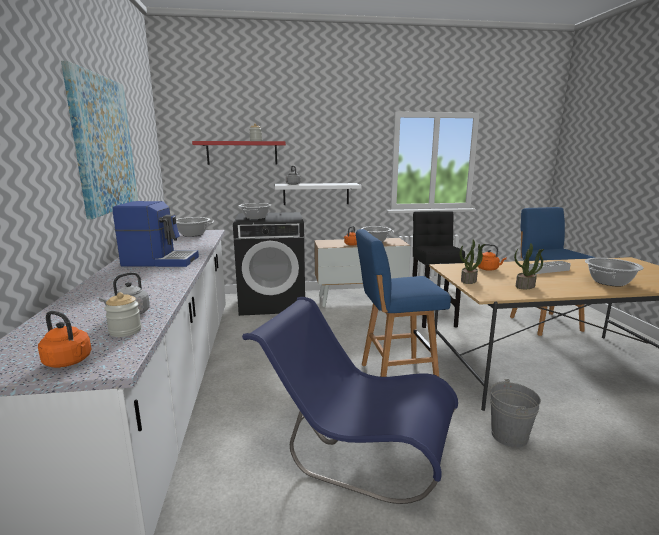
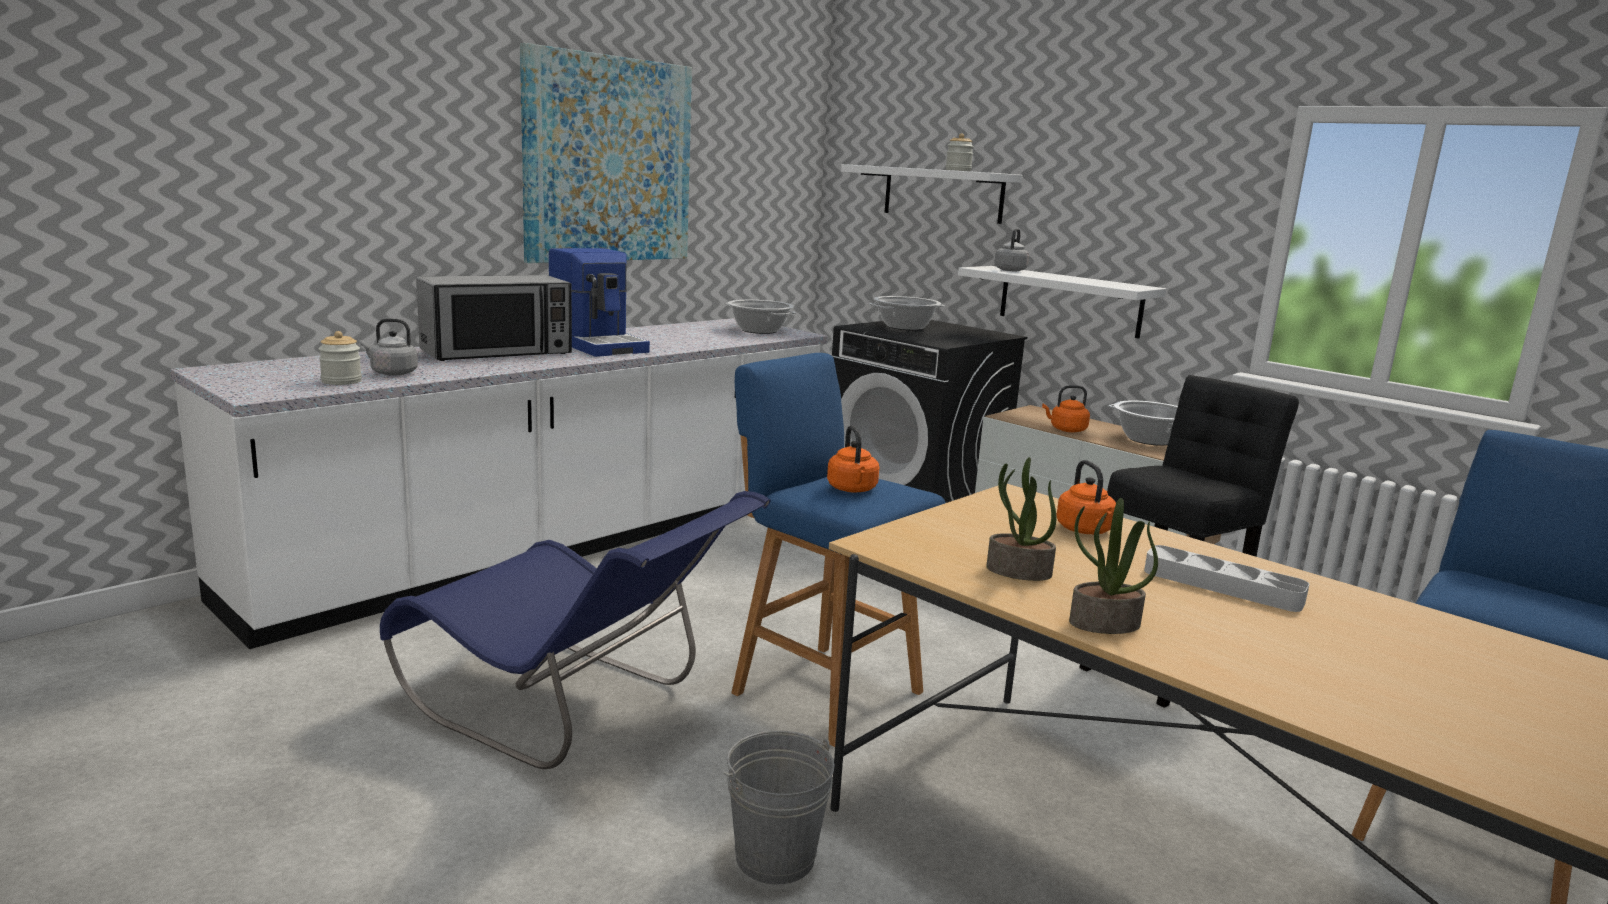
camera: 50 degrees right, 0 degrees up
orange kettle [38,311,91,368] -> orange kettle moved to [827,425,879,493]
red shelf [192,141,286,165] -> white shelf [841,164,1023,224]
blue chair [242,297,458,504] -> blue chair turned 135 degrees clockwise [380,491,771,769]
potted plant [459,239,485,284] -> potted plant moved to [1069,498,1158,634]
cooking pot [585,258,644,286] -> none
none -> microwave [416,275,572,361]

